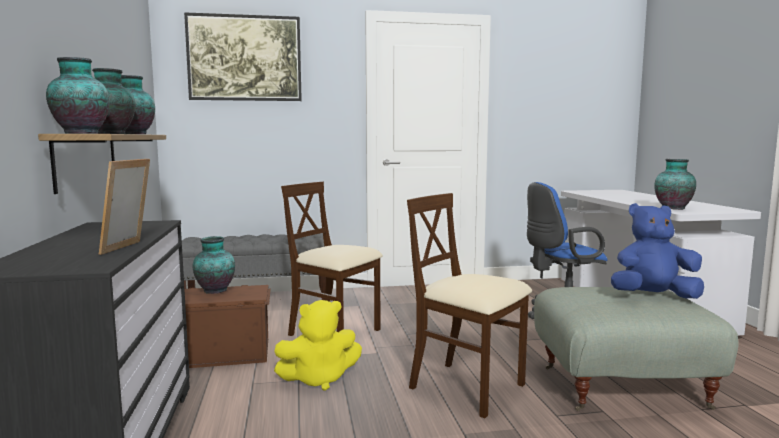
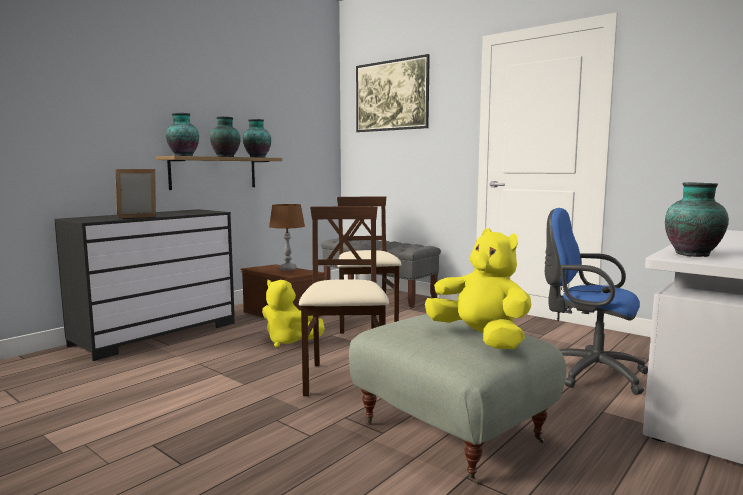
camera: 50 degrees right, 0 degrees up
vase [192,236,235,294] -> brown table lamp [269,204,305,270]
blue plush toy [611,203,704,299] -> yellow plush toy [425,228,531,349]

